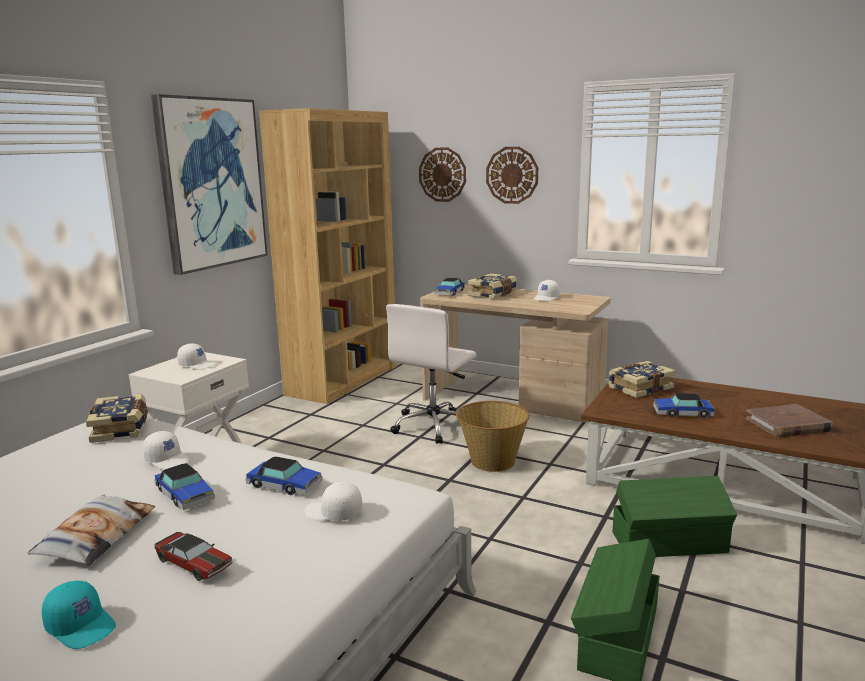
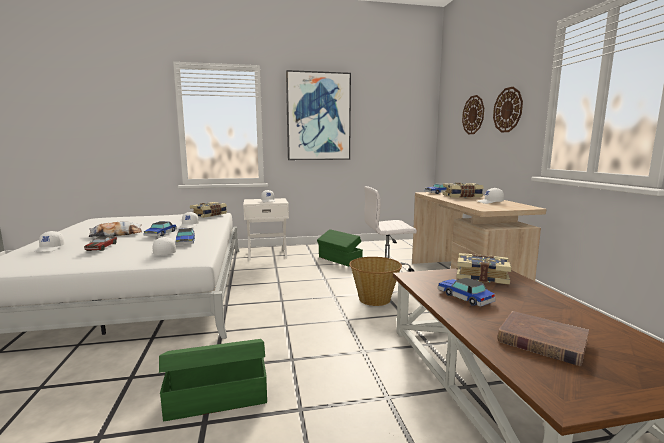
camera: 50 degrees right, 5 degrees down
turquoise cap [42,581,116,649] -> white cap [34,231,65,252]
brown bookcase [259,108,397,404] -> none
green storage box [613,476,737,557] -> green storage box moved to [317,229,363,267]

